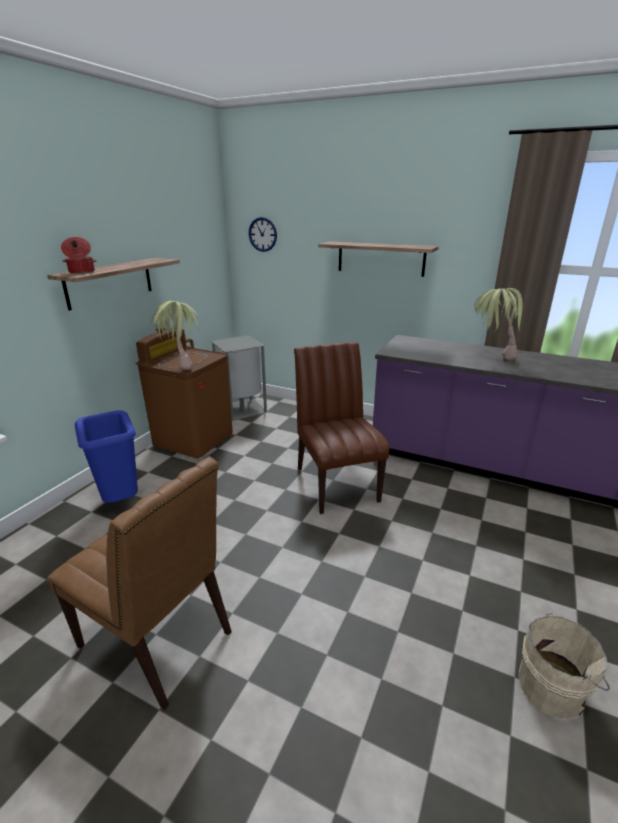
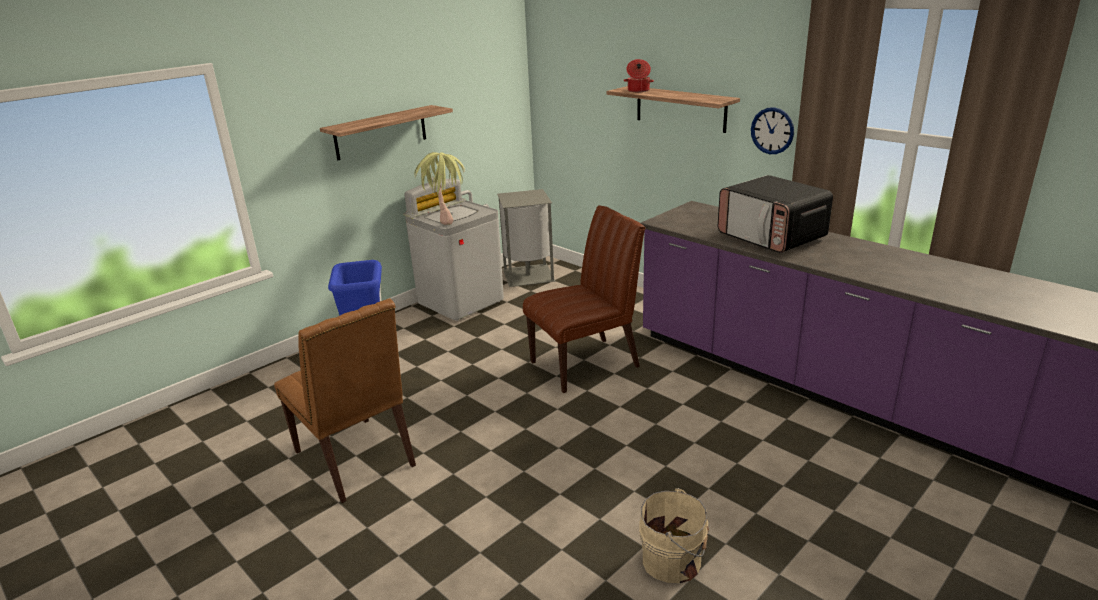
camera: 20 degrees right, 0 degrees up
cooking pot [61,237,97,274] -> cooking pot moved to [624,59,654,92]
brown washing machine [136,327,233,459] -> grey washing machine [403,177,504,321]
wall clock [249,217,277,252] -> wall clock moved to [751,107,794,154]
brown chair [294,342,389,514] -> brown chair turned 60 degrees clockwise [523,205,645,393]
potted plant [474,288,523,360] -> microwave [718,175,833,253]

